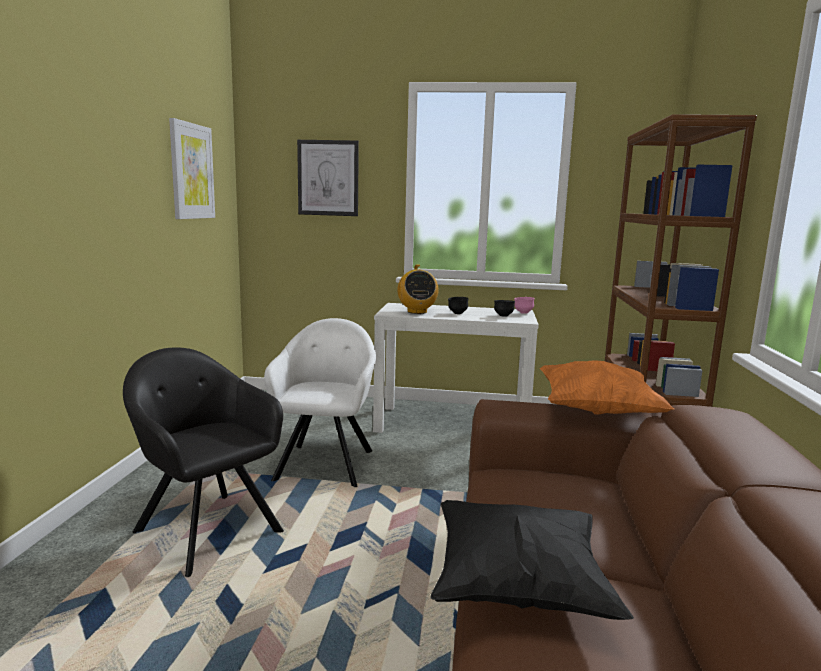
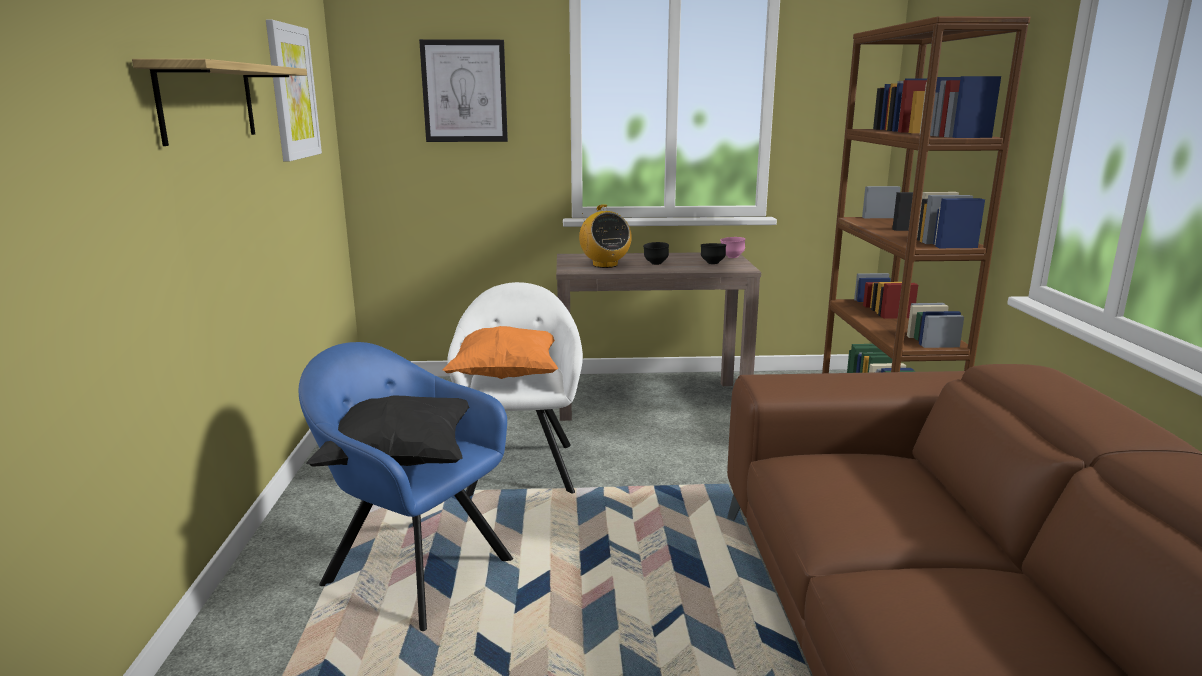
camera: 10 degrees left, 5 degrees up
black armchair [123,347,284,577] -> blue armchair [298,342,513,631]
white console table [373,303,539,433] -> brown console table [556,252,761,421]
black pillow [430,500,634,620] -> black pillow moved to [306,395,469,467]
orange pillow [540,360,674,415] -> orange pillow moved to [443,326,558,379]
none -> shelf [132,59,307,146]

